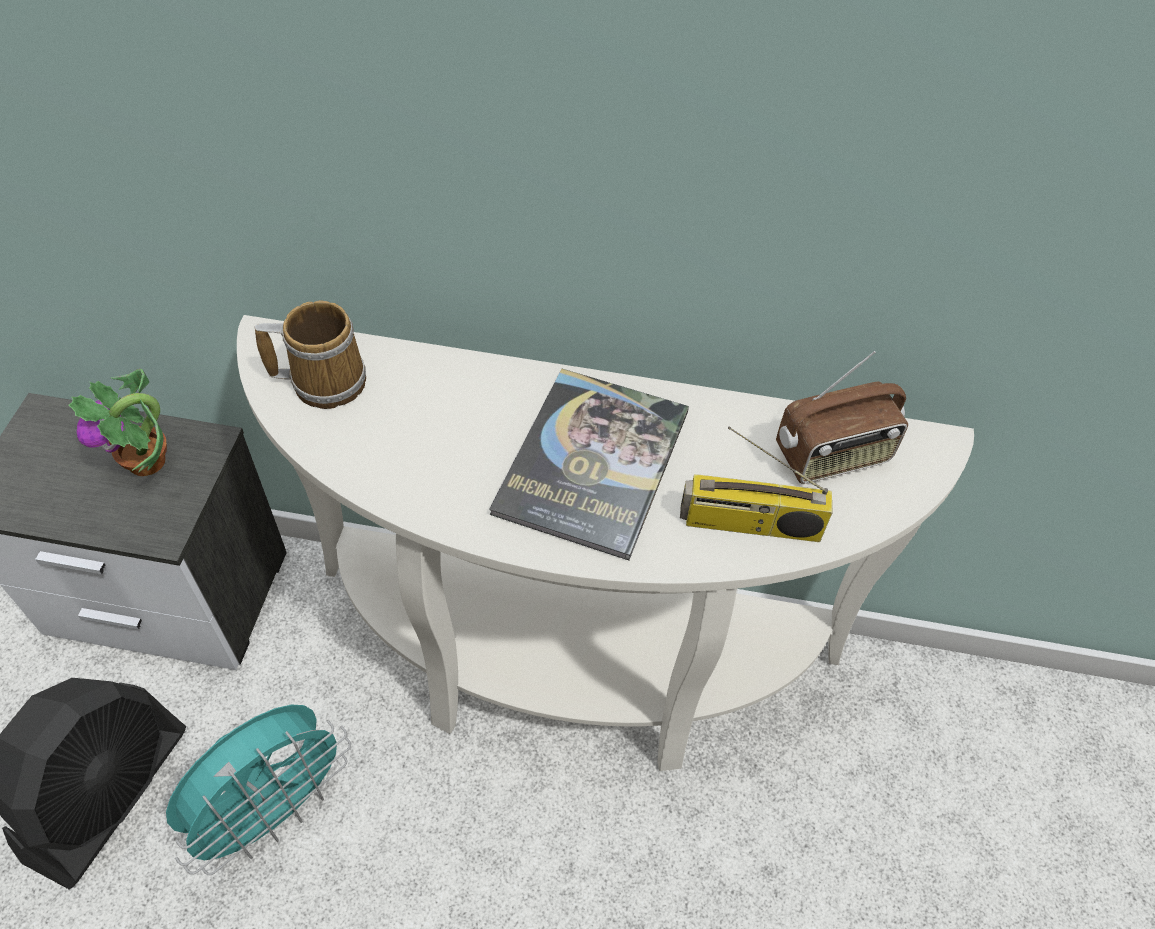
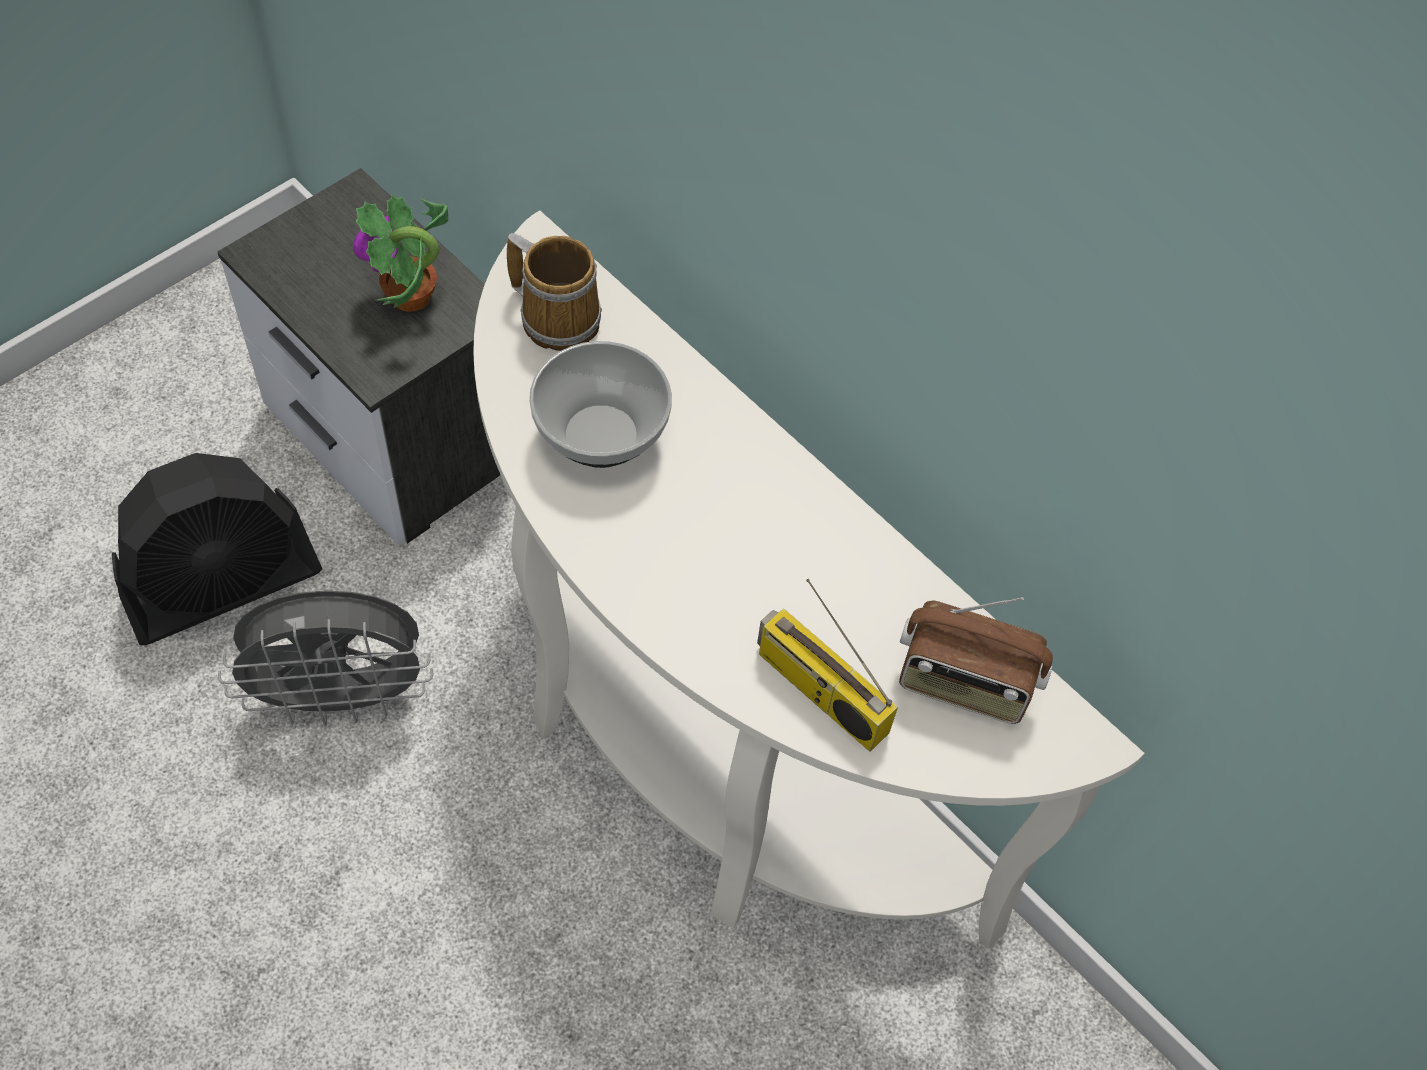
camera: 35 degrees right, 5 degrees up
turquoise fan [166,705,351,875] -> grey fan [218,591,433,726]
book [489,369,689,560] -> none
none -> bowl [529,341,672,468]

